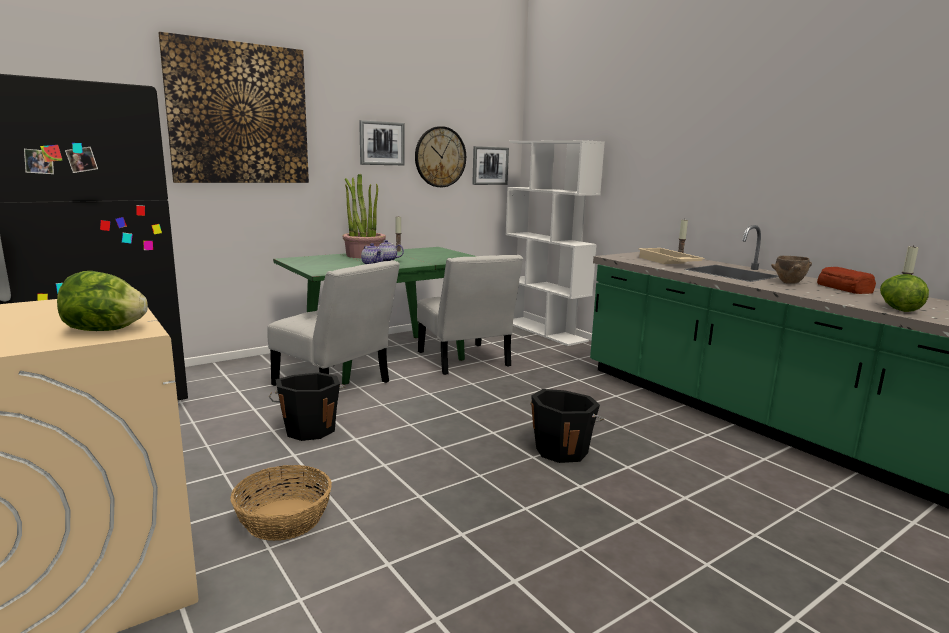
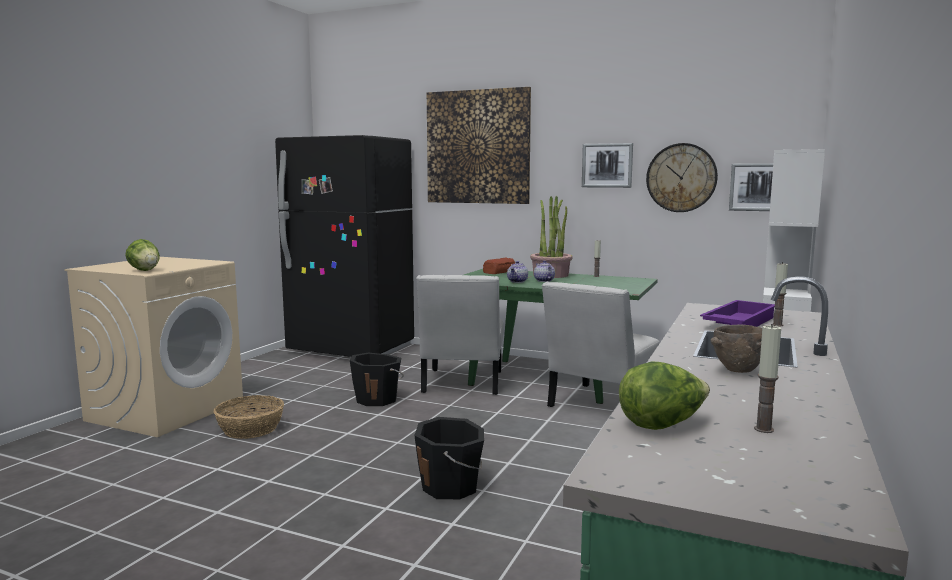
camera: 60 degrees right, 5 degrees down
beige tray [638,248,705,264] -> purple tray [700,300,775,327]
bread [817,267,876,294] -> bread moved to [483,258,515,274]

